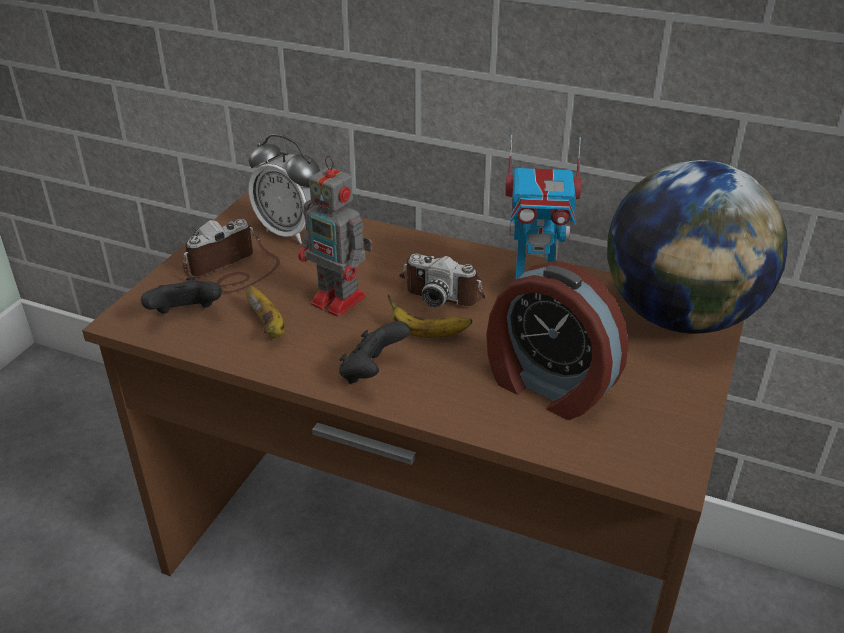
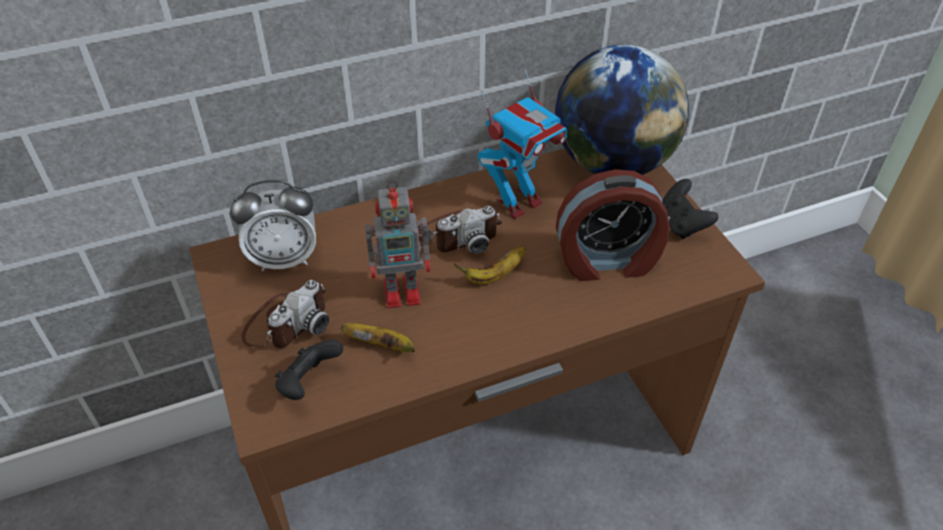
camera: 45 degrees left, 10 degrees up
camera [182,219,280,293] -> camera turned 150 degrees counterclockwise [241,280,329,348]
black game controller [339,321,410,384] -> black game controller moved to [662,179,718,239]

